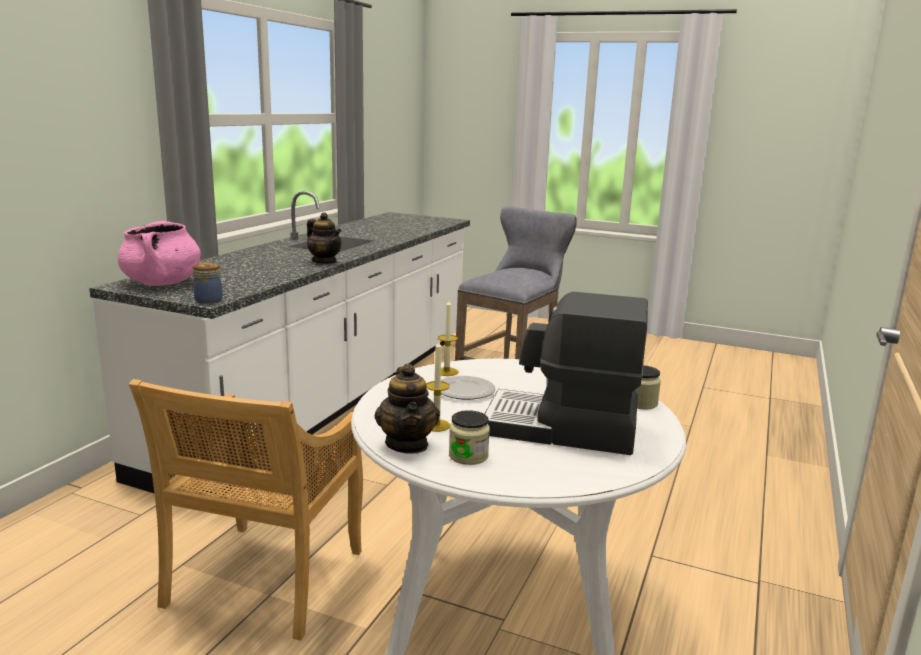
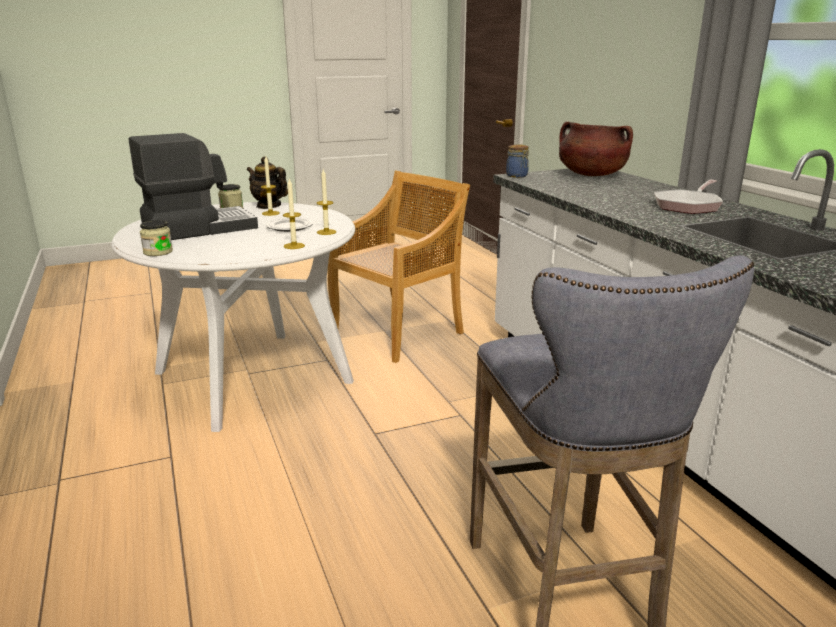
camera: 135 degrees right, 5 degrees up
pink cooking pot [118,221,201,286] -> brown cooking pot [559,122,633,176]
beige chair [129,379,363,641] -> beige chair turned 75 degrees clockwise [328,170,470,363]
teapot [307,212,342,264] -> none
none -> candle [283,179,305,249]
none -> frying pan [654,180,723,214]

